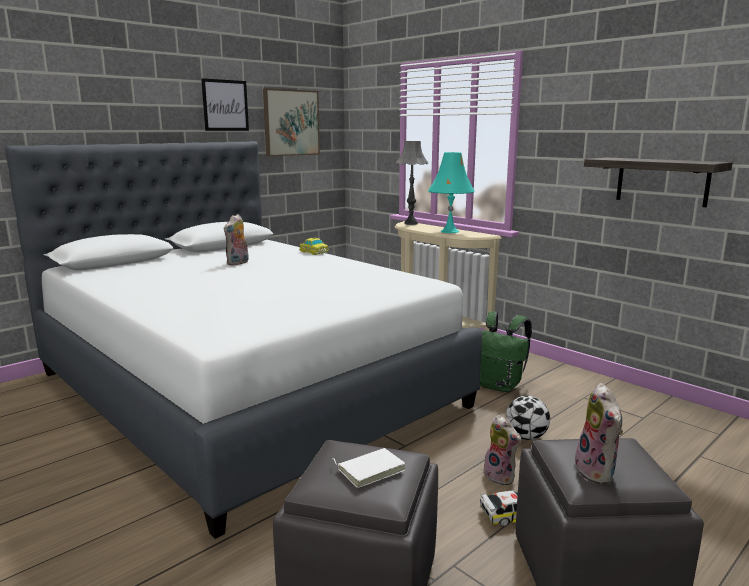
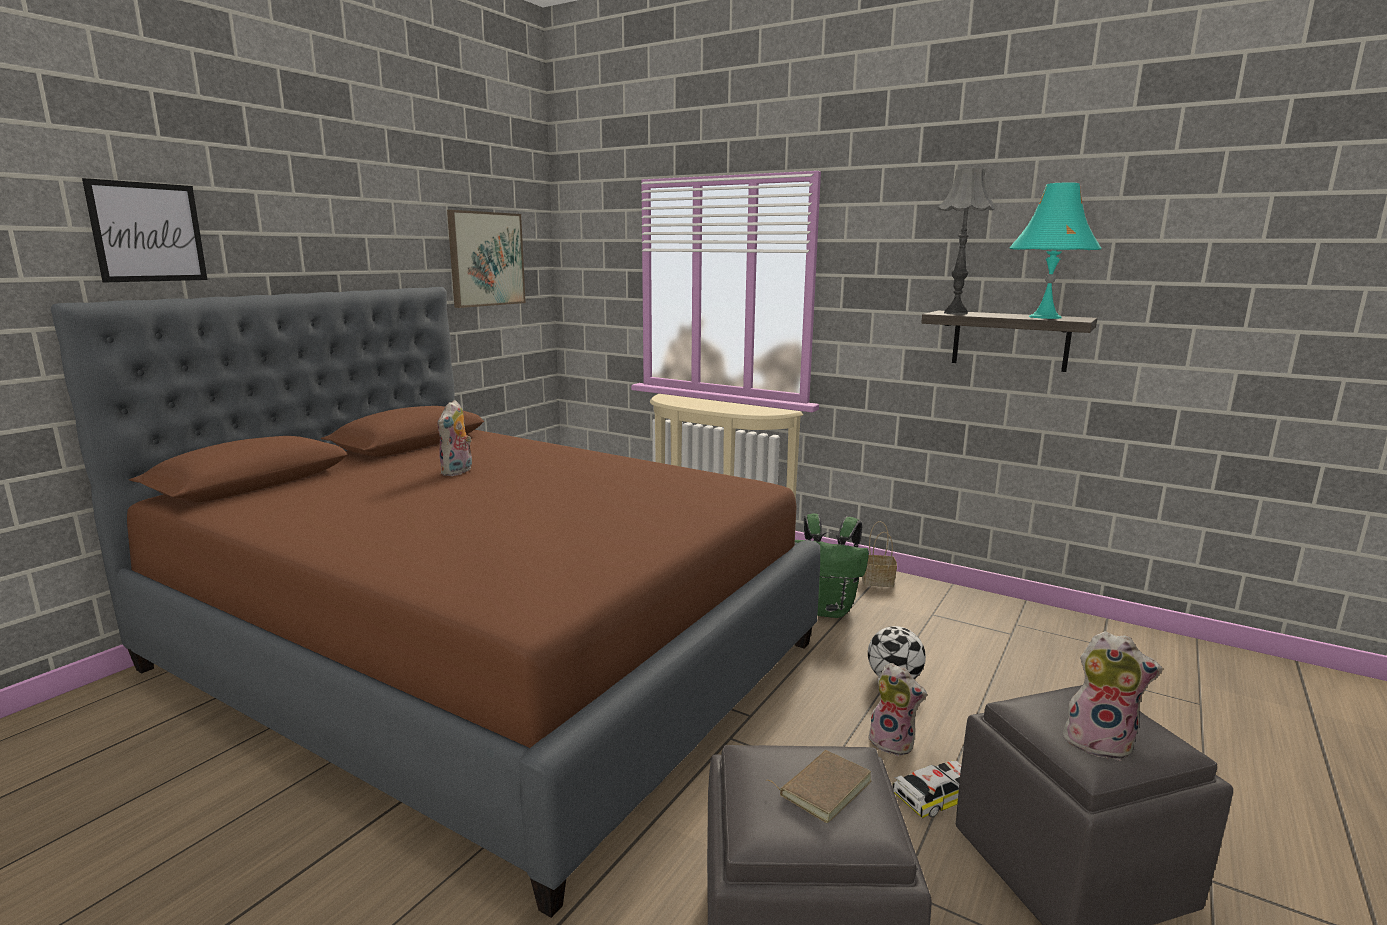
camera: 15 degrees left, 0 degrees up
white bed [5,141,482,539] -> brown bed [51,287,820,918]
picture [201,78,249,131] -> picture moved to [82,178,208,282]
toy car [299,238,329,255] -> none
white book [332,448,405,488] -> brown book [767,750,871,823]
grey table lamp [396,141,428,225] -> grey table lamp moved to [938,168,996,315]
turquoise table lamp [428,152,475,233] -> turquoise table lamp moved to [1010,182,1101,319]
plush toy [575,383,623,484] -> plush toy turned 45 degrees counterclockwise [1063,631,1163,761]
none -> basket [862,521,897,587]

